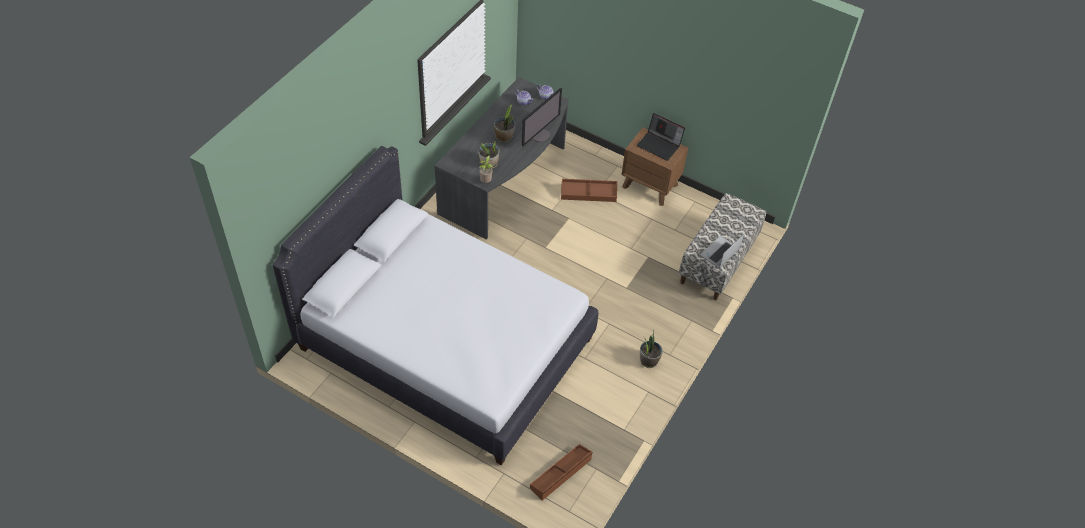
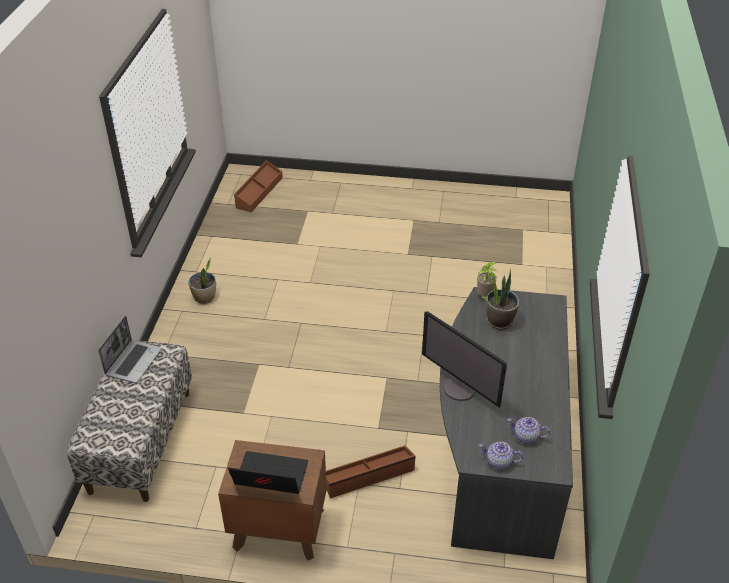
camera: 160 degrees right, 10 degrees down
white bed [273,146,598,465] -> none
potted plant [494,104,515,142] -> none
monitor [522,88,562,146] -> monitor turned 60 degrees counterclockwise [422,312,507,408]

